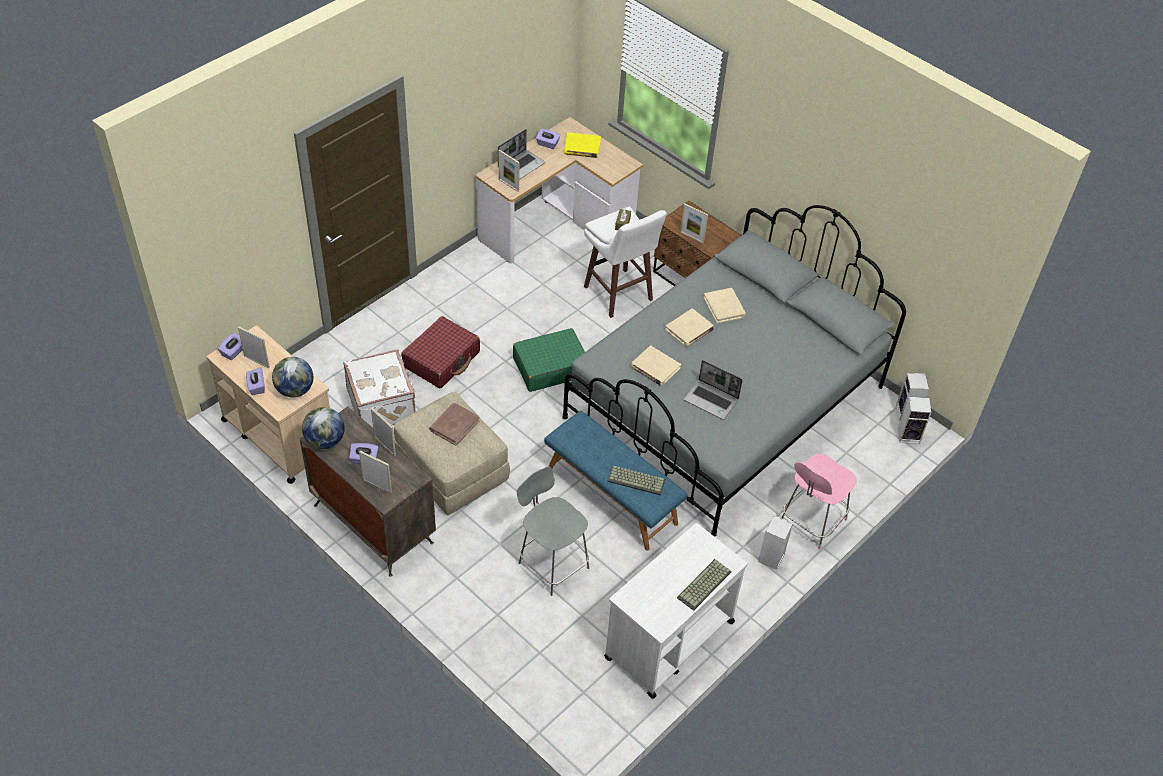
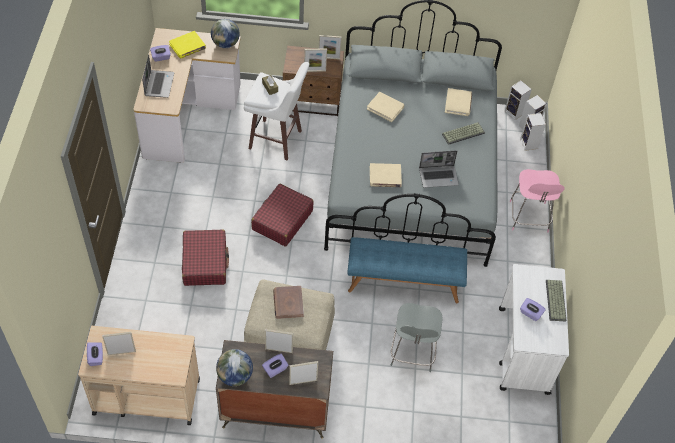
camera: 40 degrees left, 5 degrees up
purple tissue box [246,367,265,395] -> purple tissue box moved to [520,298,546,321]
globe [272,357,313,398] -> globe moved to [211,19,240,48]
white suitcase [343,349,416,427] -> none
picture frame [499,150,520,192] -> picture frame moved to [319,35,341,59]
green suitcase [513,328,585,392] -> red suitcase [251,184,314,246]
grey chair [517,466,589,596] -> grey chair turned 90 degrees counterclockwise [391,303,443,372]
keyboard [607,466,666,495] -> keyboard moved to [442,122,485,145]
beige book [665,308,714,347] -> beige book moved to [445,88,472,116]
speaker [758,515,793,570] -> speaker moved to [520,113,546,151]

